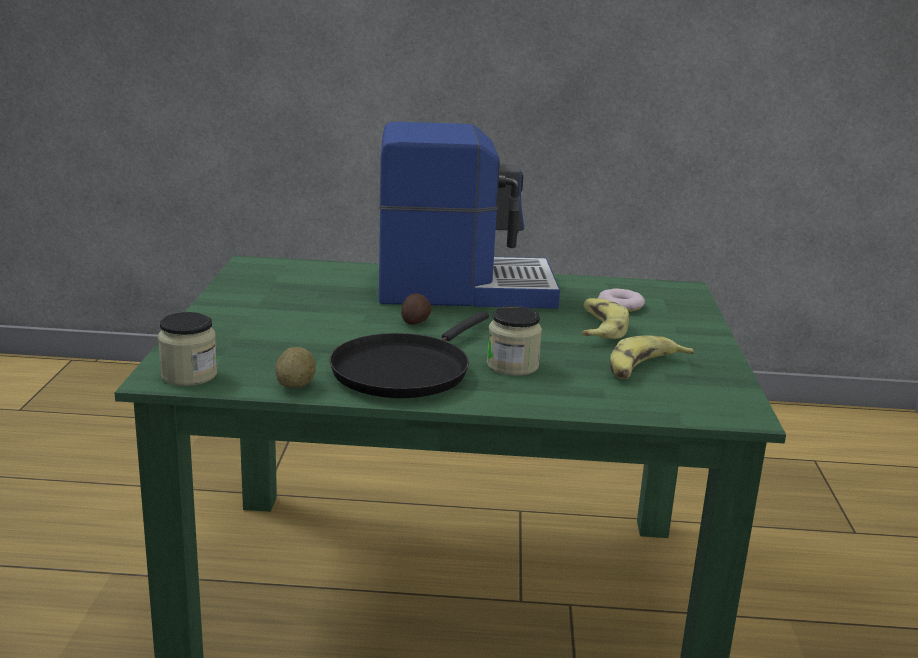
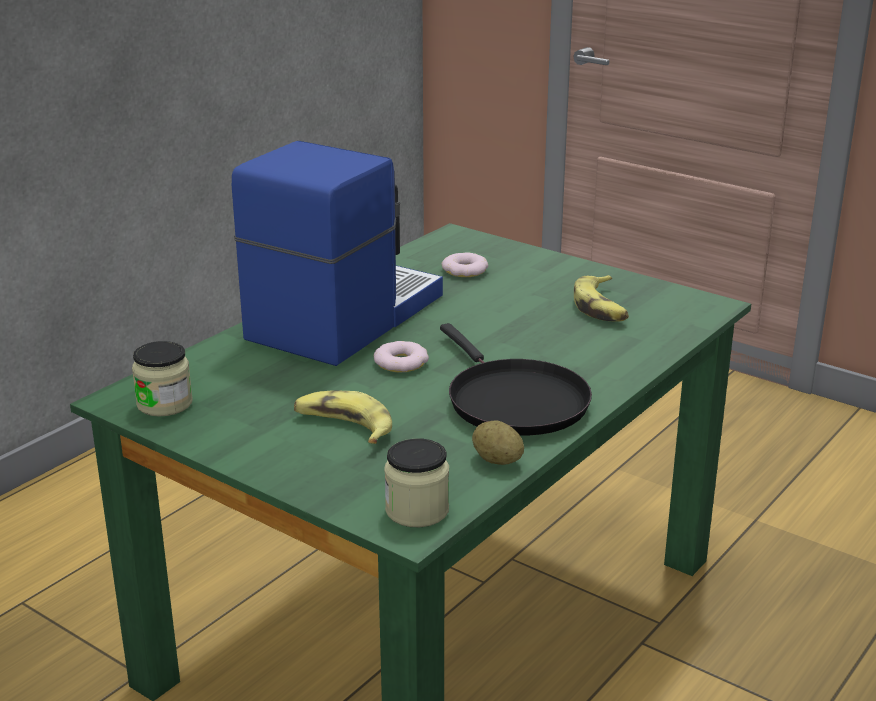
camera: 55 degrees left, 5 degrees up
potato [401,293,432,325] -> donut [374,341,429,373]
jar [487,306,542,376] -> jar moved to [132,341,193,416]
banana [582,298,629,339] -> banana moved to [294,390,392,444]

